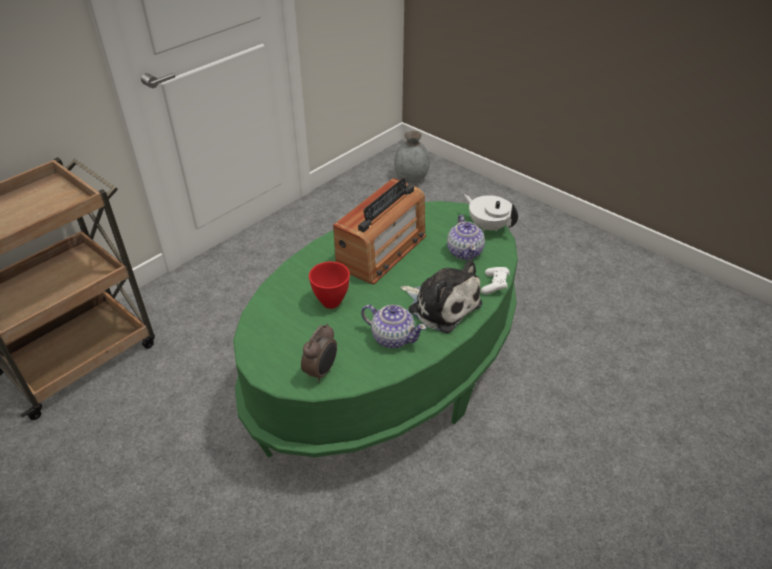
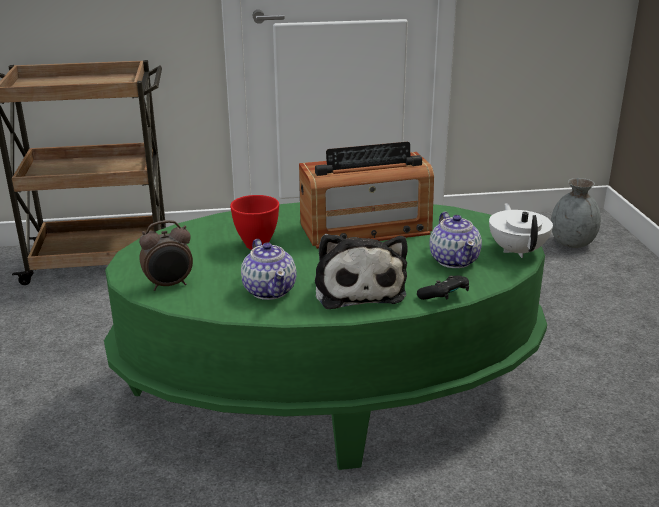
camera: 40 degrees right, 15 degrees down
teapot [447,215,485,261] -> teapot turned 45 degrees counterclockwise [429,212,482,268]
white game controller [481,267,510,295] -> black game controller [417,275,469,300]

